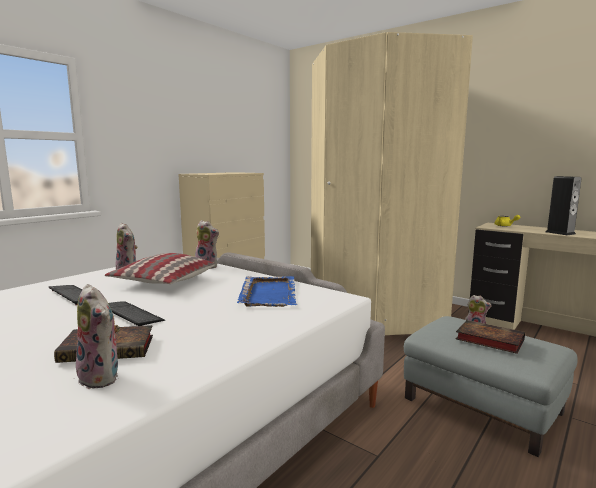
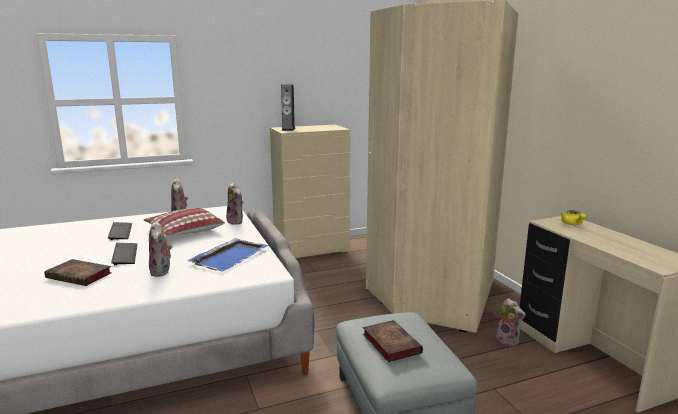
camera: 30 degrees right, 5 degrees up
plush toy [76,284,120,389] -> plush toy moved to [149,221,172,277]
speaker [546,176,582,235] -> speaker moved to [281,84,295,131]

